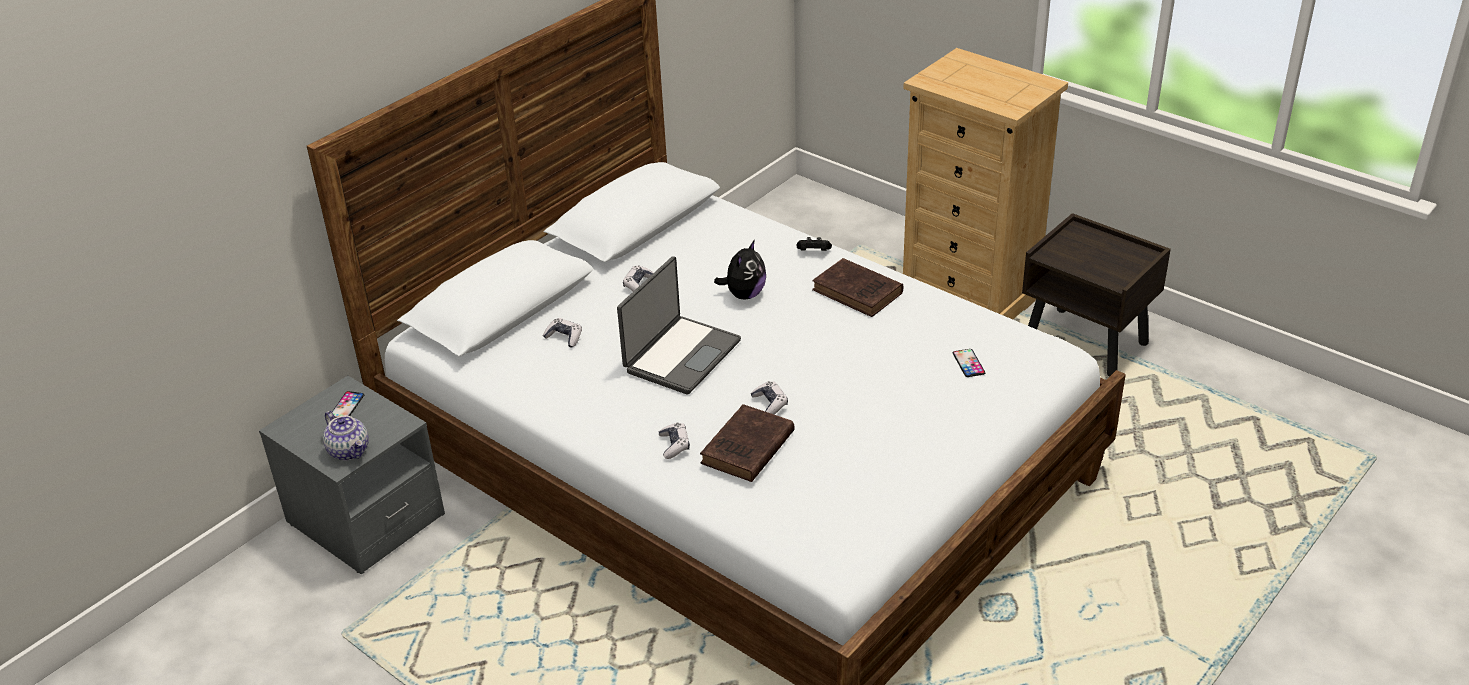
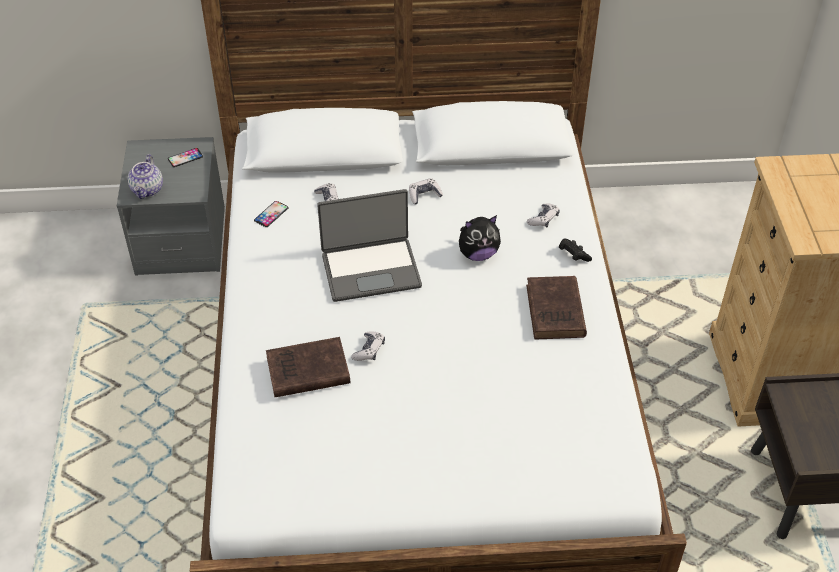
camera: 45 degrees right, 10 degrees up
game controller [659,423,690,459] -> game controller moved to [527,204,560,228]
phone [953,349,985,377] -> phone moved to [254,201,288,227]

